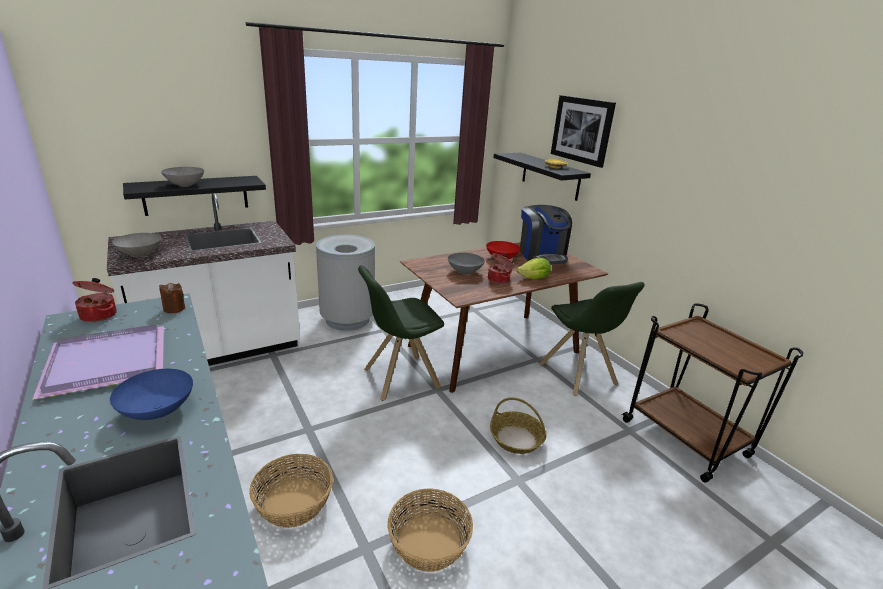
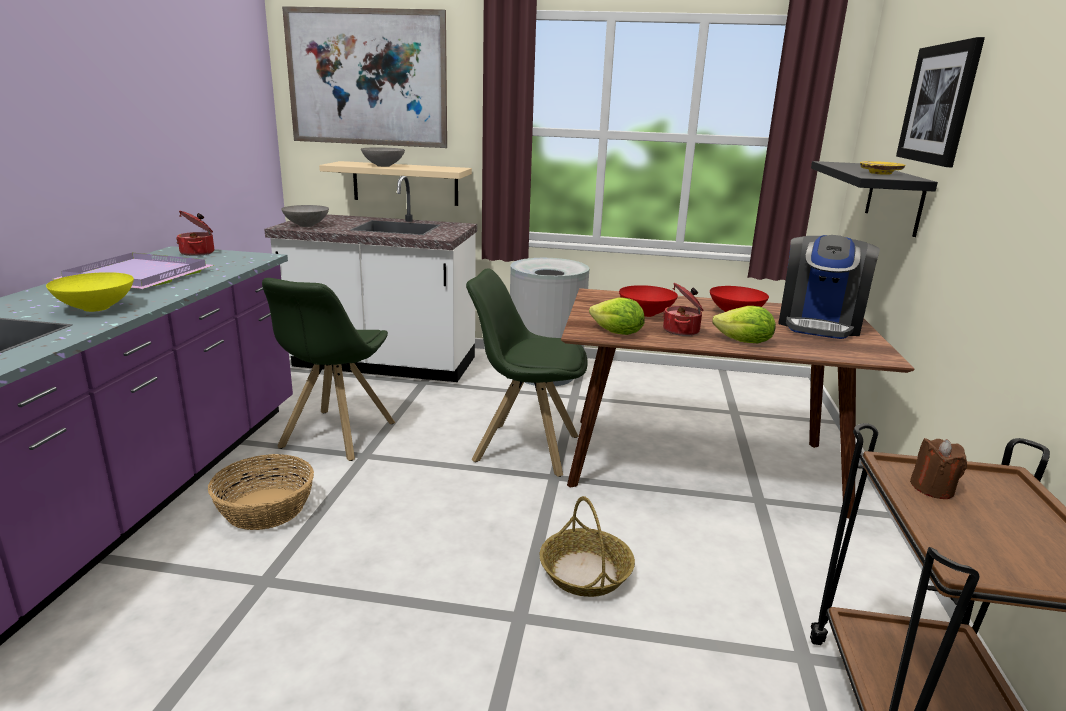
camera: 40 degrees right, 5 degrees down
blue bowl [110,369,193,420] -> yellow bowl [46,272,134,312]
black shelf [123,176,266,216] -> beige shelf [319,161,472,206]
brown candle [159,283,185,313] -> brown candle moved to [910,438,967,499]
basket [387,489,473,572] -> none
grey bowl [448,253,485,274] -> red bowl [619,285,678,317]
green chair [539,282,645,396] -> green chair moved to [262,278,395,461]
none -> picture [282,6,447,148]
none -> lettuce [589,297,645,335]

